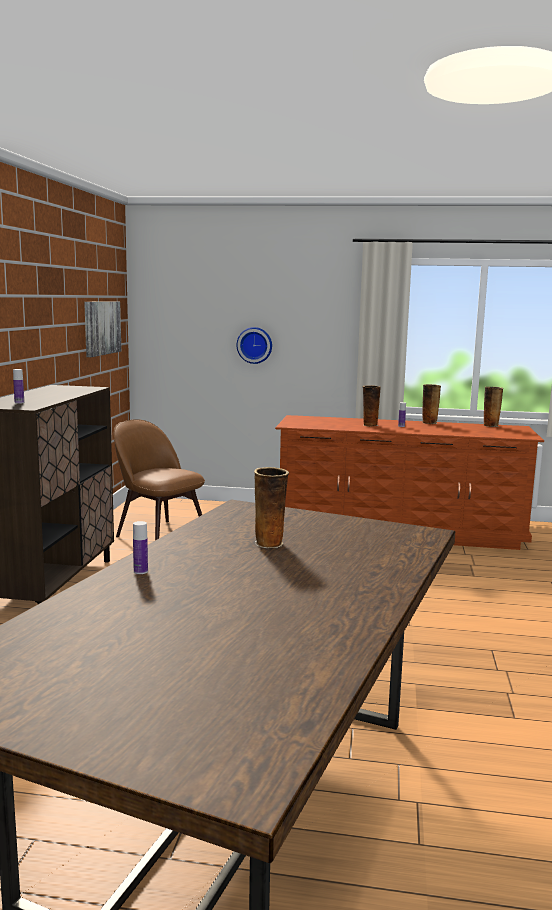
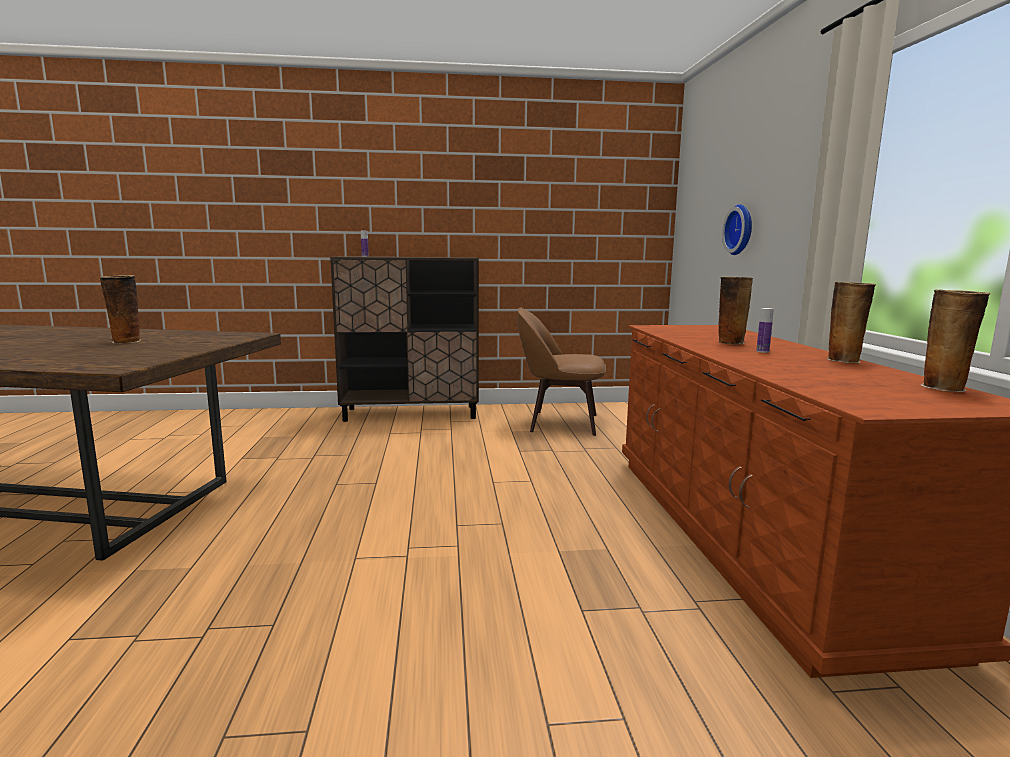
camera: 75 degrees right, 0 degrees up
picture [84,301,121,357] -> none
brown chair [114,419,205,540] -> brown chair turned 105 degrees counterclockwise [517,307,606,436]
bottle [133,521,148,574] -> none

